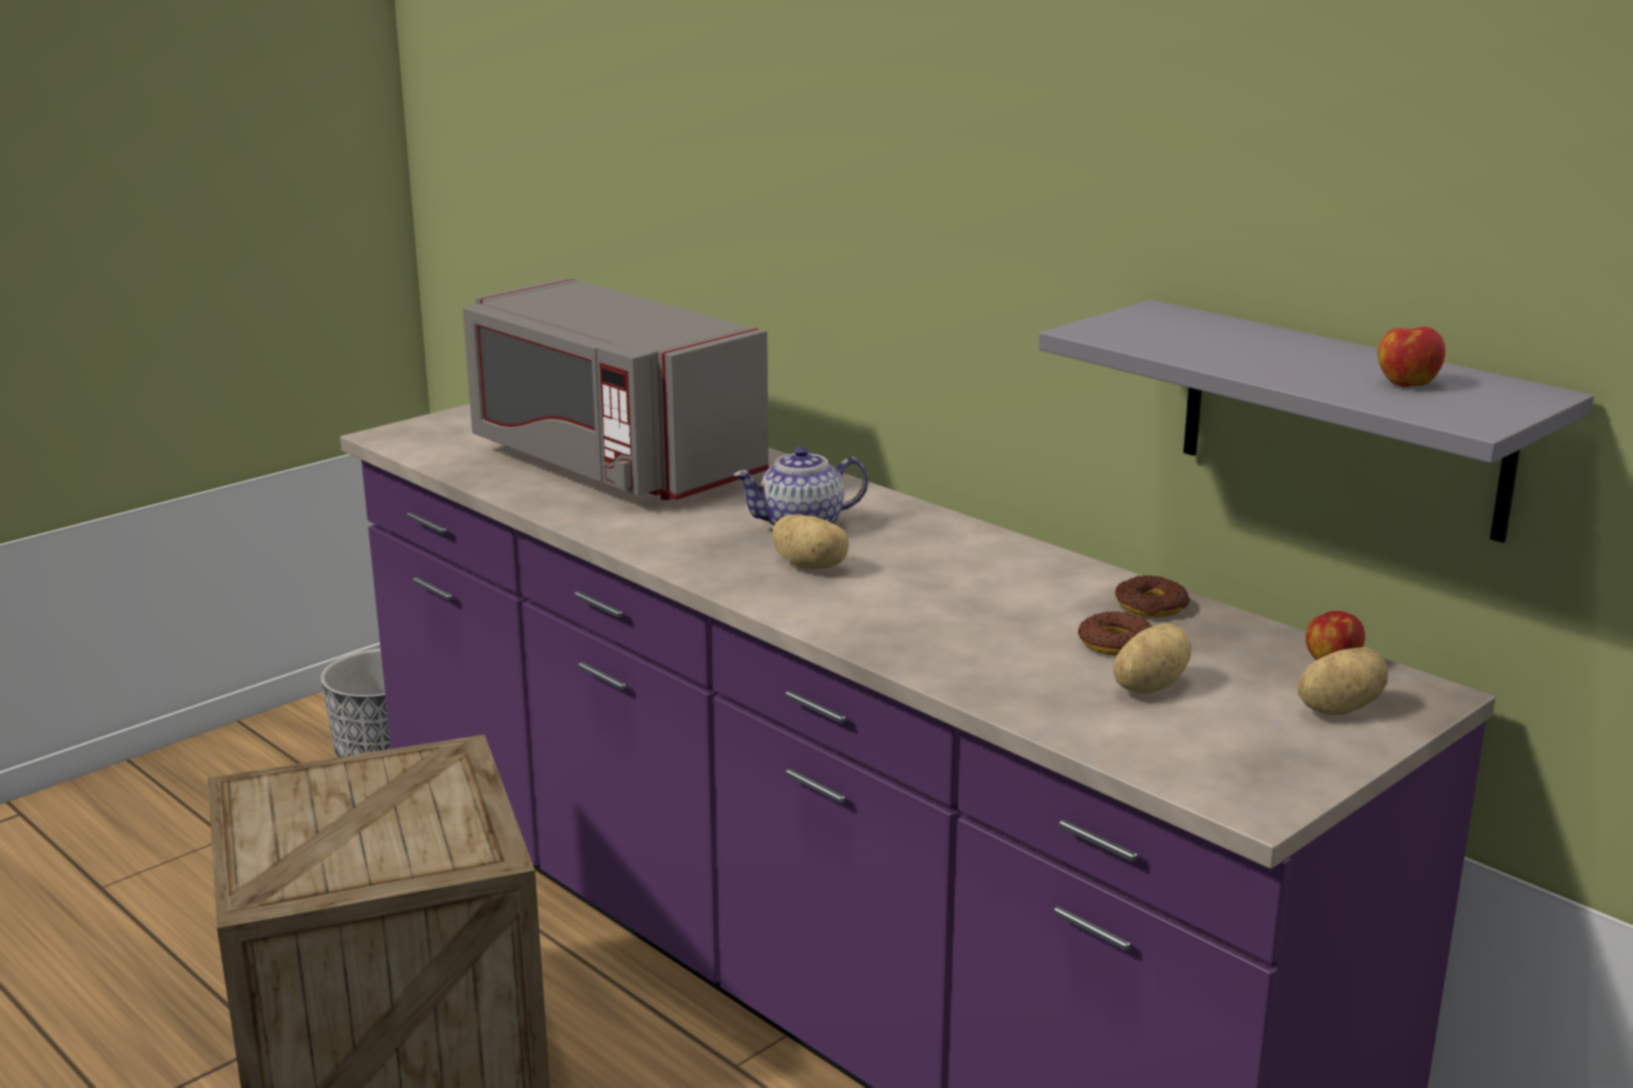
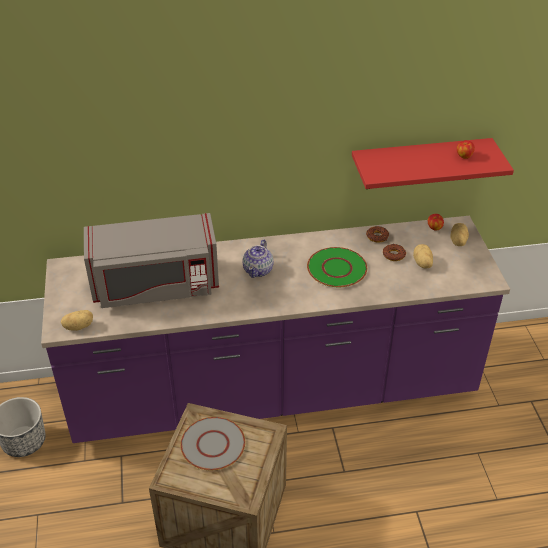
camera: 55 degrees left, 20 degrees up
potato [773,515,849,569] -> potato moved to [61,310,93,331]
grey shelf [1039,300,1594,543] -> red shelf [352,138,514,189]
none -> grey plate [180,417,245,470]
none -> green plate [307,247,367,287]

